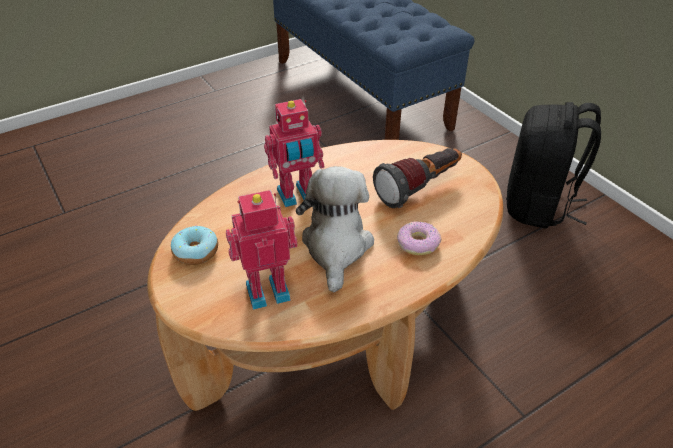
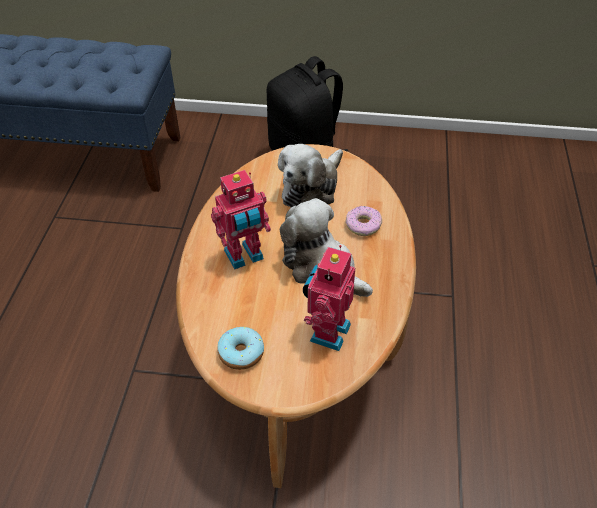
camera: 50 degrees left, 5 degrees up
toy robot [264,99,324,207] -> toy robot turned 45 degrees clockwise [211,170,271,269]
flashlight [373,148,462,209] -> plush toy [278,144,343,207]

